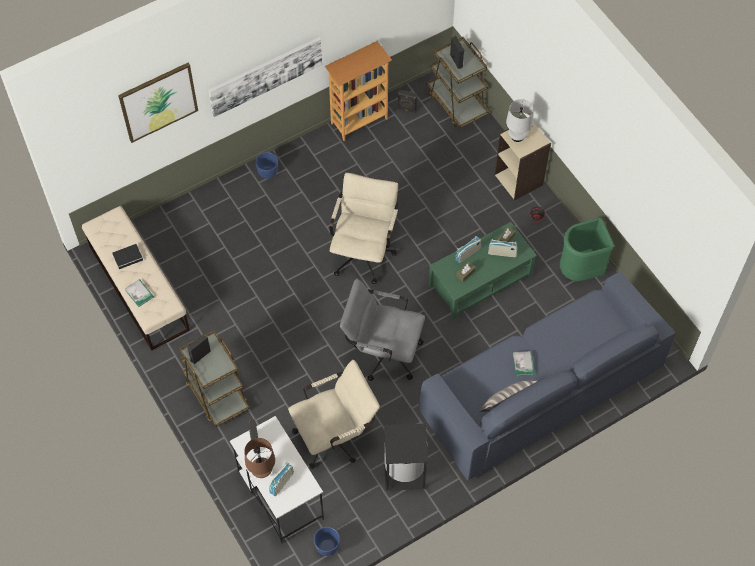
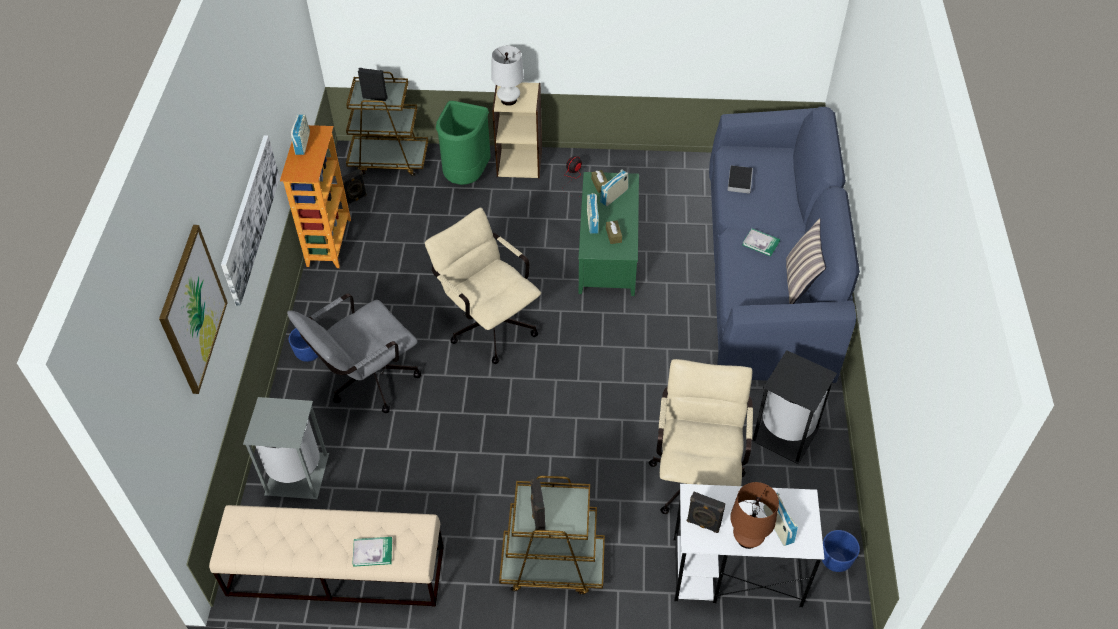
camera: 55 degrees left, 10 degrees down
book [112,244,148,269] -> book moved to [728,165,753,194]
grey office chair [340,279,425,381] -> grey office chair moved to [287,293,421,413]
green trash can [560,218,614,281] -> green trash can moved to [436,101,491,185]
none -> grey trash can [243,397,329,499]
none -> radio [291,114,310,155]

